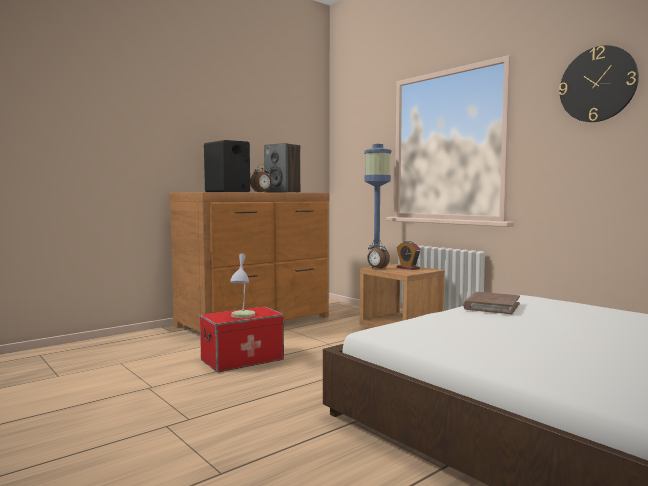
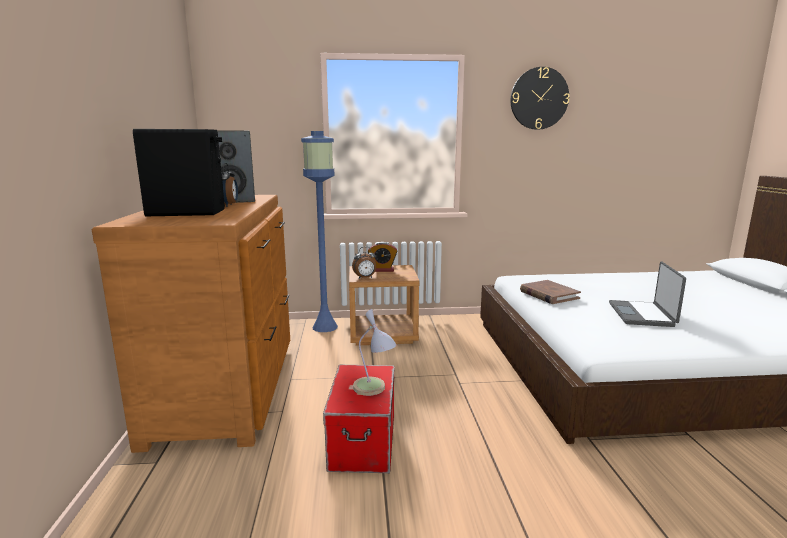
camera: 55 degrees left, 10 degrees up
none -> laptop [609,262,686,327]

